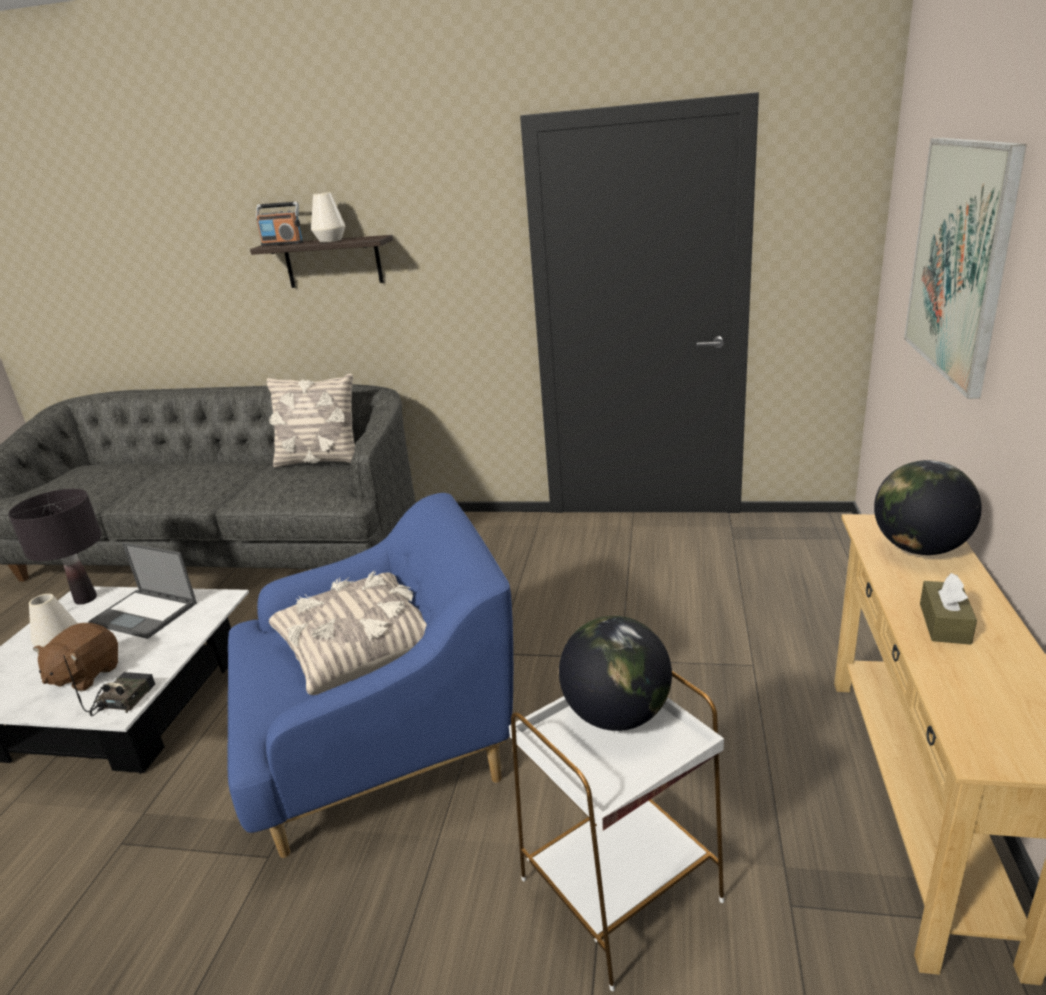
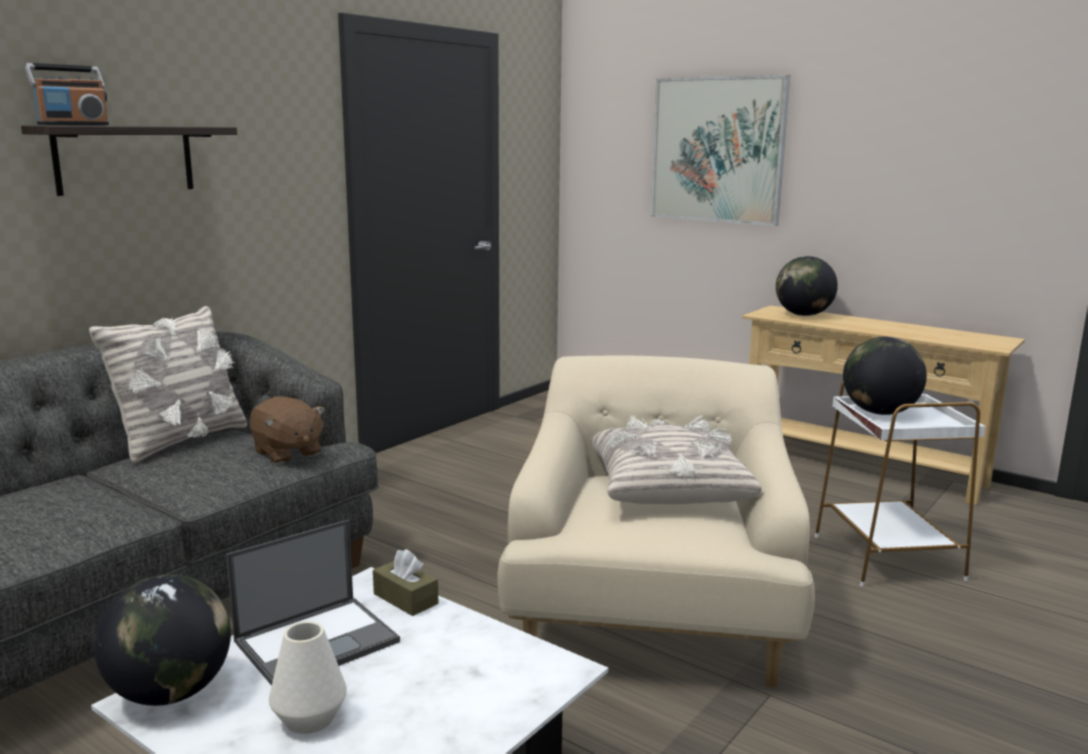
camera: 65 degrees left, 10 degrees down
black table lamp [8,489,102,605] -> globe [94,574,231,706]
brown plush toy [33,623,118,692] -> brown plush toy moved to [250,396,325,464]
radio [63,655,155,716] -> none
blue armchair [227,493,513,858] -> beige armchair [497,356,815,688]
white vase [311,192,345,243] -> none
brown tissue box [920,573,977,645] -> brown tissue box moved to [373,549,438,616]

